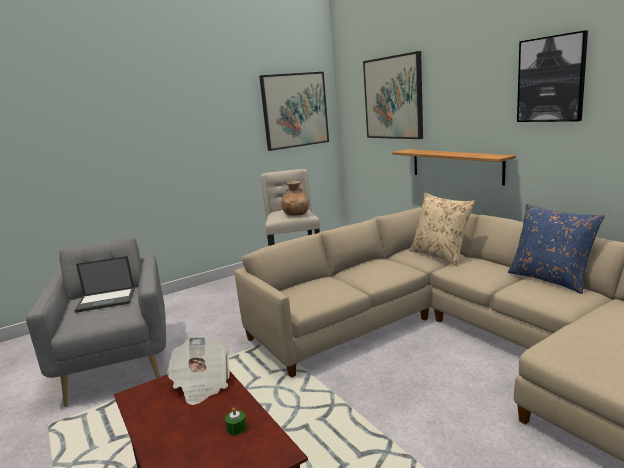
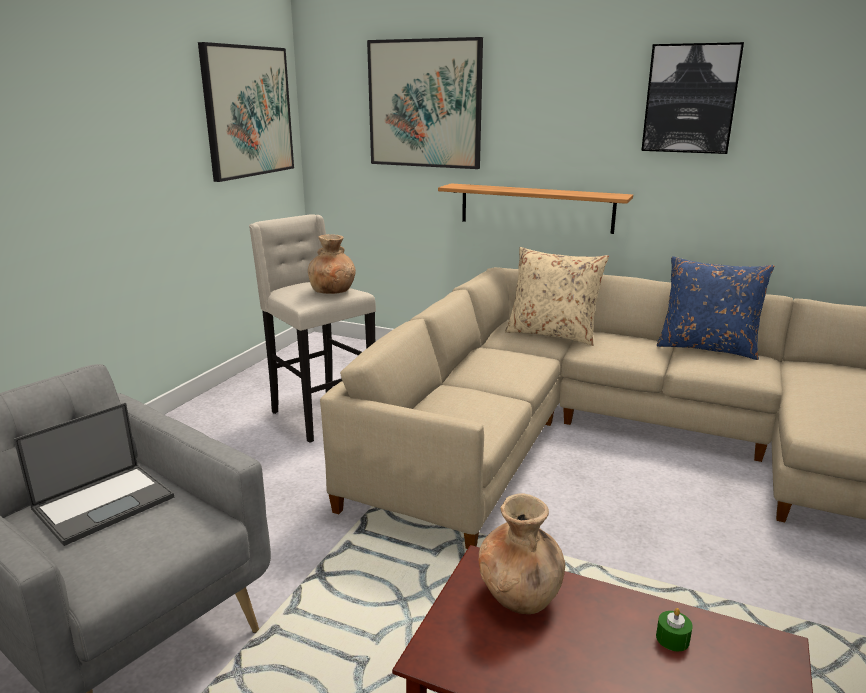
camera: 35 degrees left, 5 degrees up
newspaper [167,335,230,405] -> brown vase [479,493,566,614]

